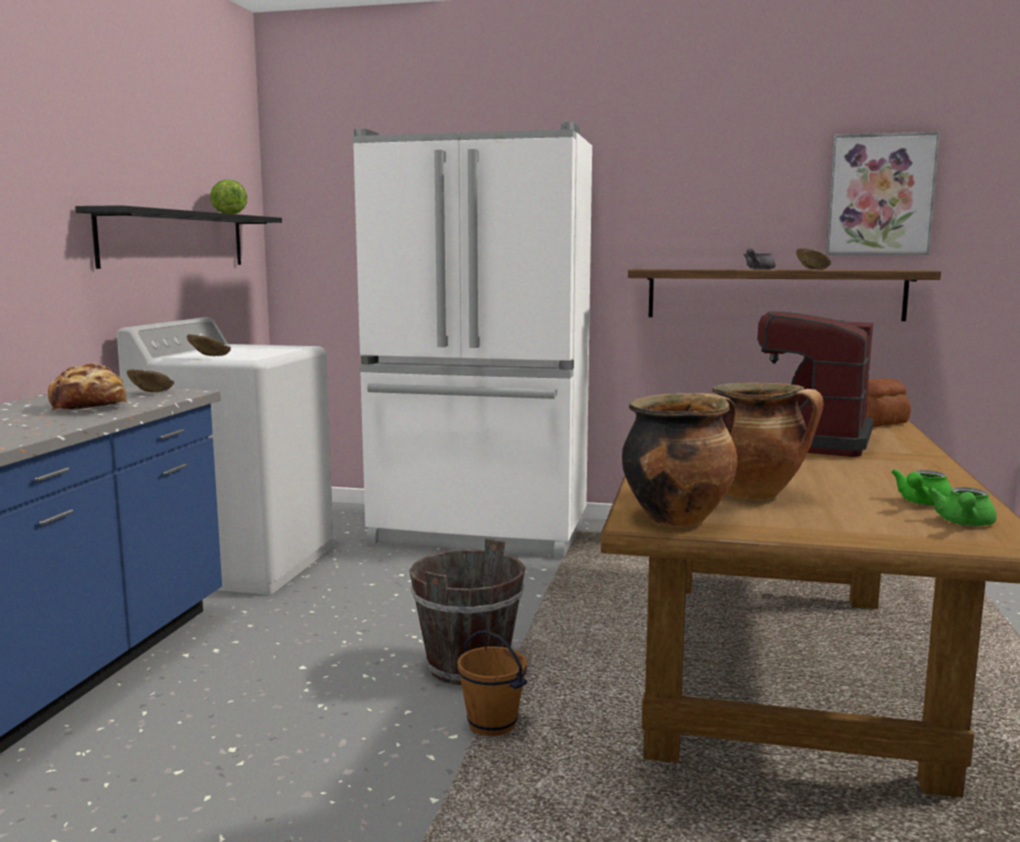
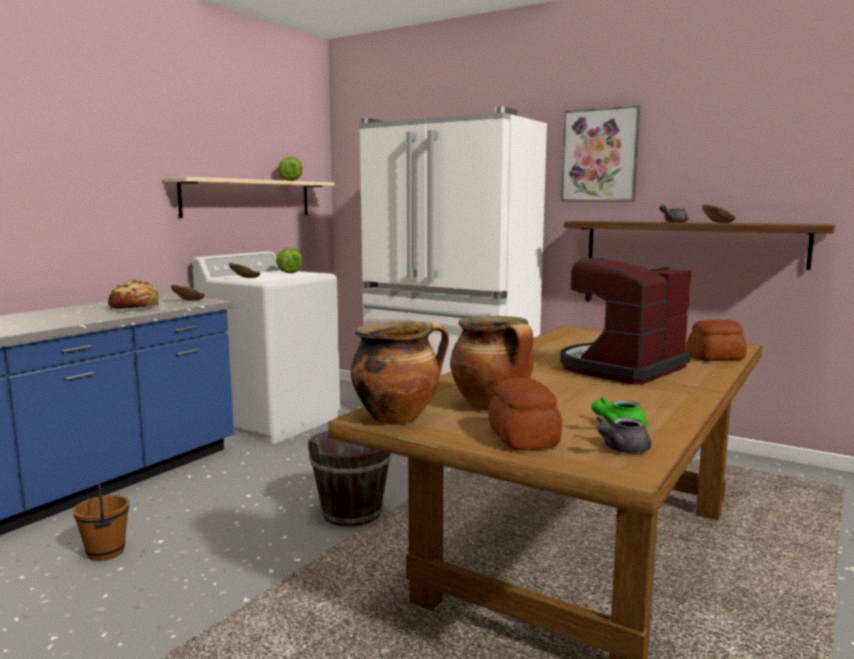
camera: 20 degrees right, 0 degrees up
black shelf [75,205,282,269] -> beige shelf [164,177,335,218]
brown bucket [457,630,527,736] -> brown bucket moved to [73,482,129,561]
picture [826,132,940,255] -> picture moved to [561,105,640,202]
green teapot [928,487,997,526] -> grey teapot [597,415,651,453]
none -> lettuce [276,248,303,273]
none -> bread [489,377,562,451]

